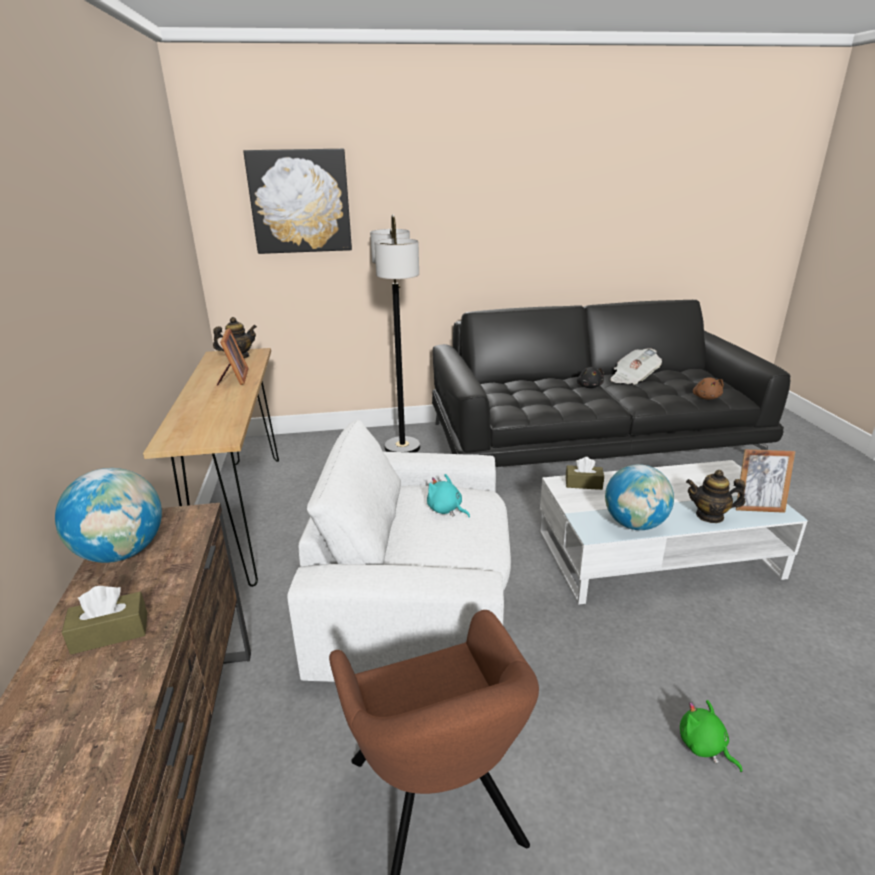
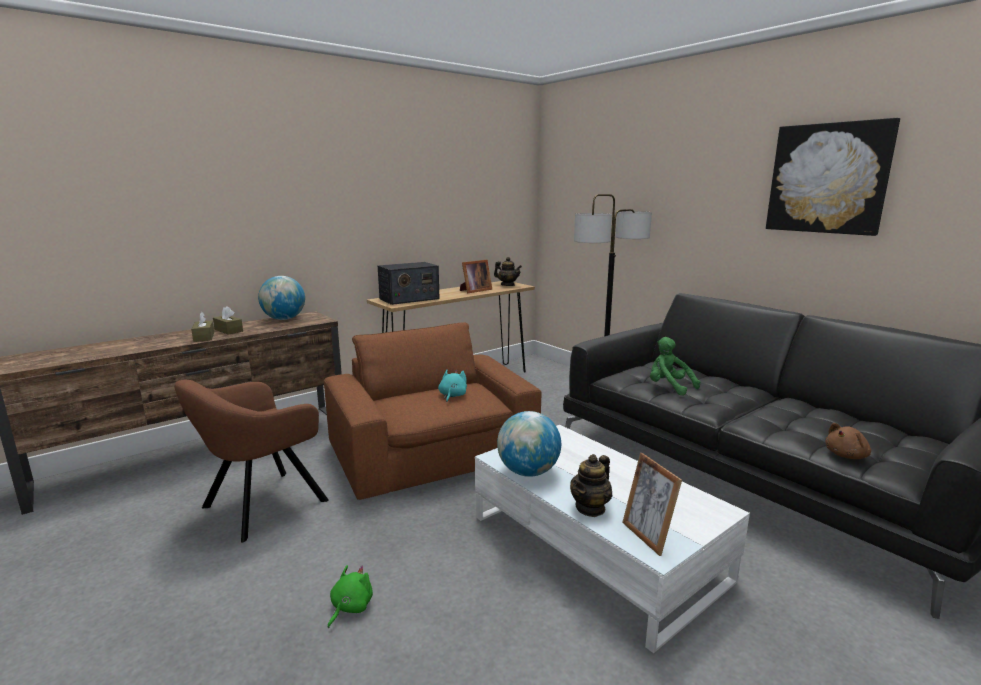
camera: 60 degrees right, 10 degrees down
picture [243,149,352,254] -> picture moved to [766,118,900,236]
white armchair [287,420,511,682] -> brown armchair [324,323,541,500]
brown tissue box [566,457,604,490] -> brown tissue box moved to [191,312,214,342]
black plush toy [577,367,604,388] -> none
newspaper [610,348,662,385] -> none
teapot [686,470,745,523] -> teapot turned 120 degrees counterclockwise [570,454,613,517]
none -> radio [378,262,440,305]
none -> green plush toy [650,337,700,396]

